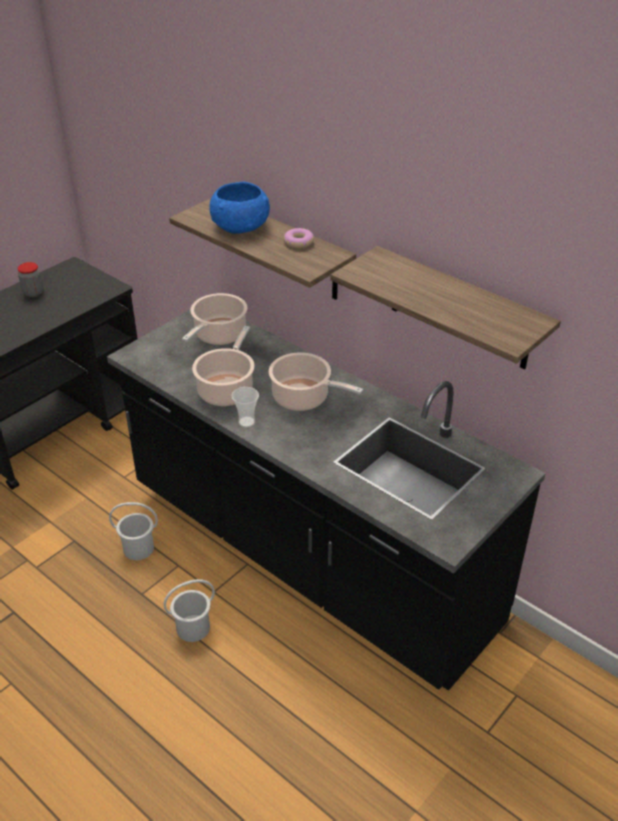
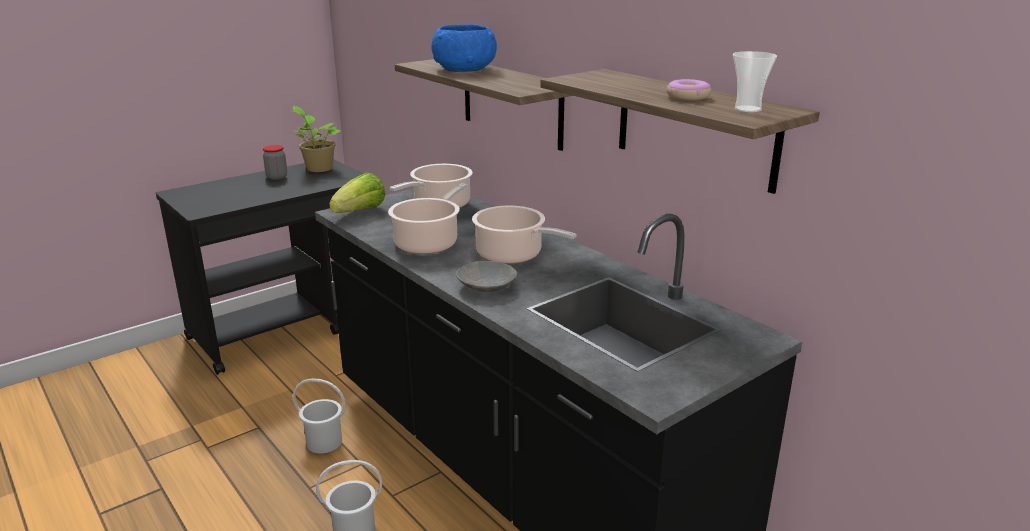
camera: 10 degrees right, 15 degrees down
cup [232,387,259,427] -> cup moved to [733,51,777,113]
donut [284,228,314,249] -> donut moved to [667,79,712,101]
none -> potted plant [291,105,340,172]
none -> lettuce [329,173,386,213]
none -> grey bowl [456,261,517,292]

